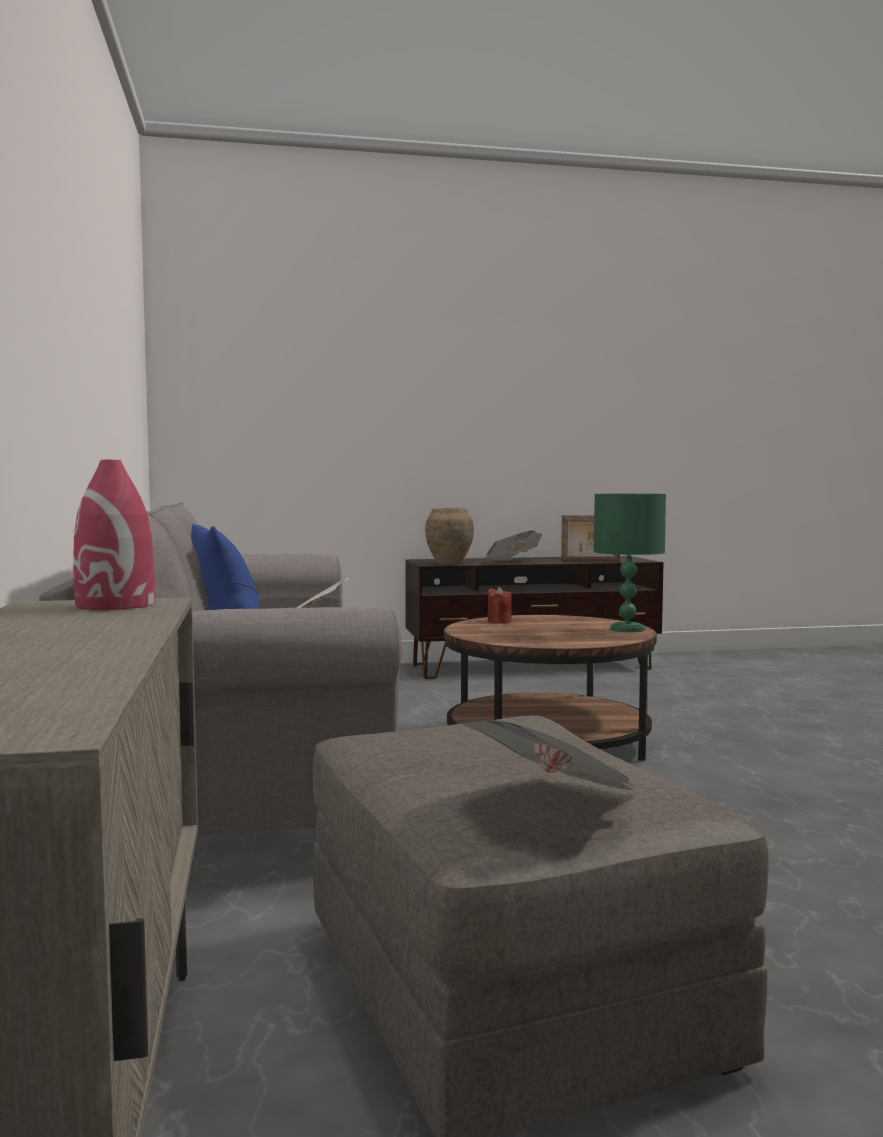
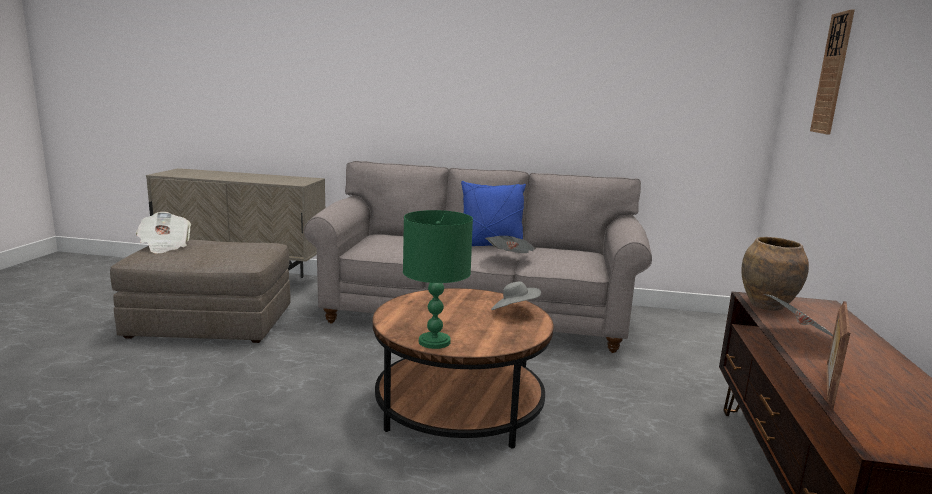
camera: 110 degrees right, 10 degrees up
red vase [73,460,155,610] -> none
red candle [488,587,512,624] -> grey hat [491,282,541,310]
none -> wall clock [810,10,855,135]

